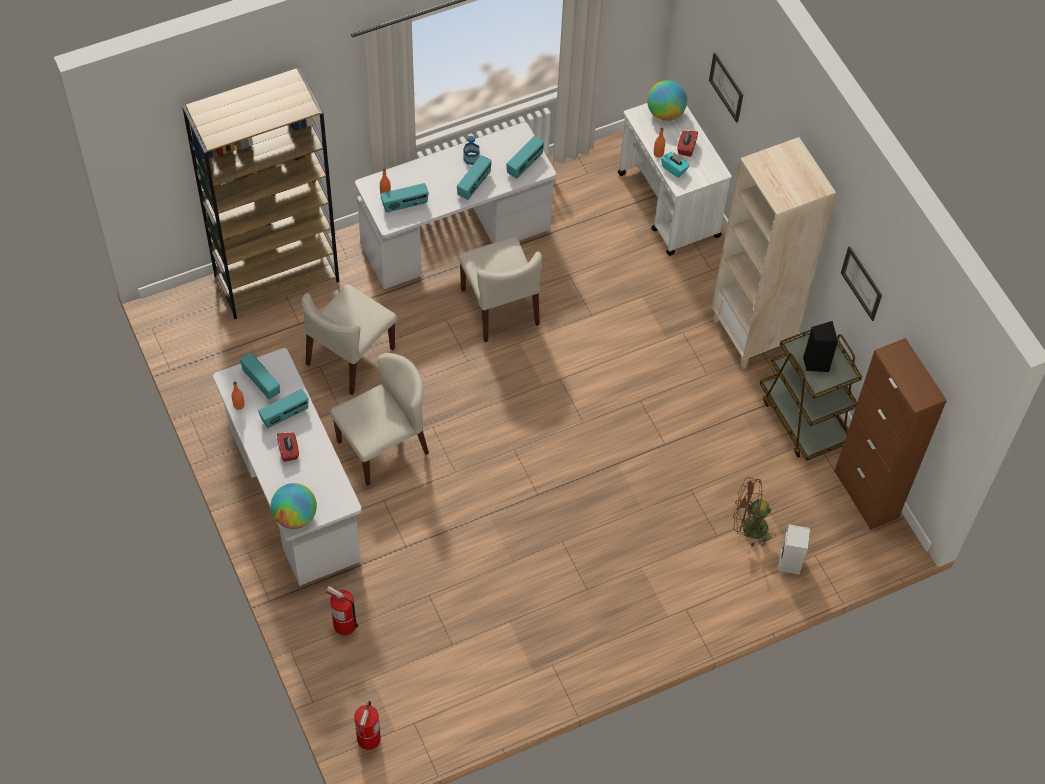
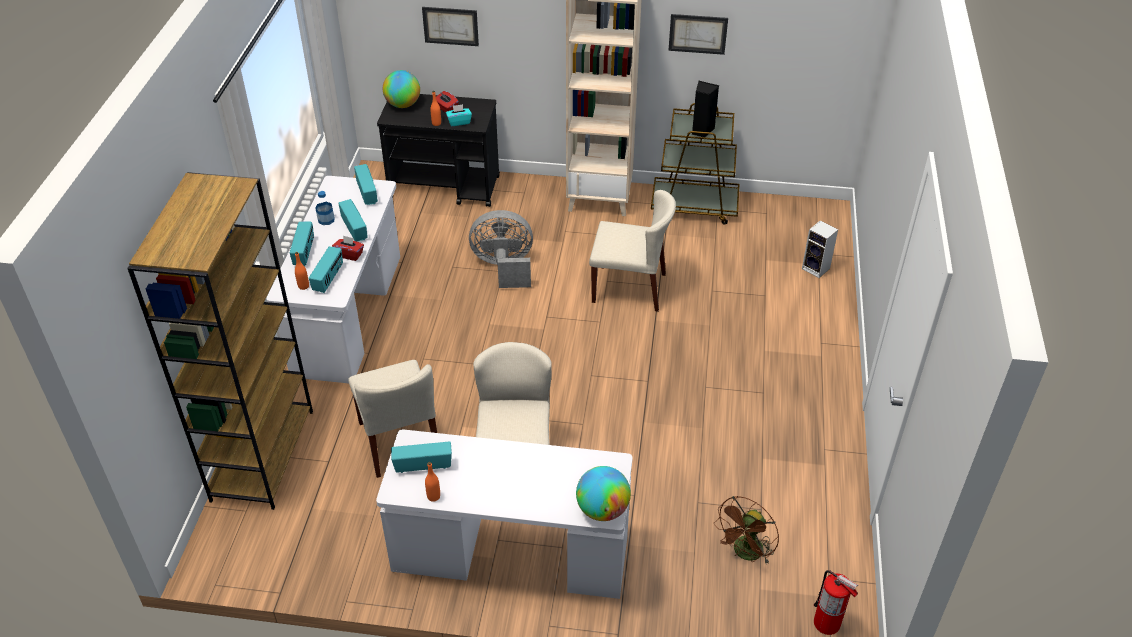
camera: 55 degrees left, 15 degrees down
radio [258,389,309,428] -> radio moved to [290,221,314,266]
red tissue box [277,433,299,462] -> red tissue box moved to [332,235,364,261]
fire extinguisher [326,586,358,635] -> none
beige chair [458,237,542,342] -> beige chair moved to [589,190,676,312]
white cart [618,103,732,256] -> black cart [377,94,500,207]
brown fan [733,477,776,547] -> brown fan moved to [714,496,779,564]
brown cabinet [834,338,947,530] -> none
none -> grey fan [469,210,533,288]

